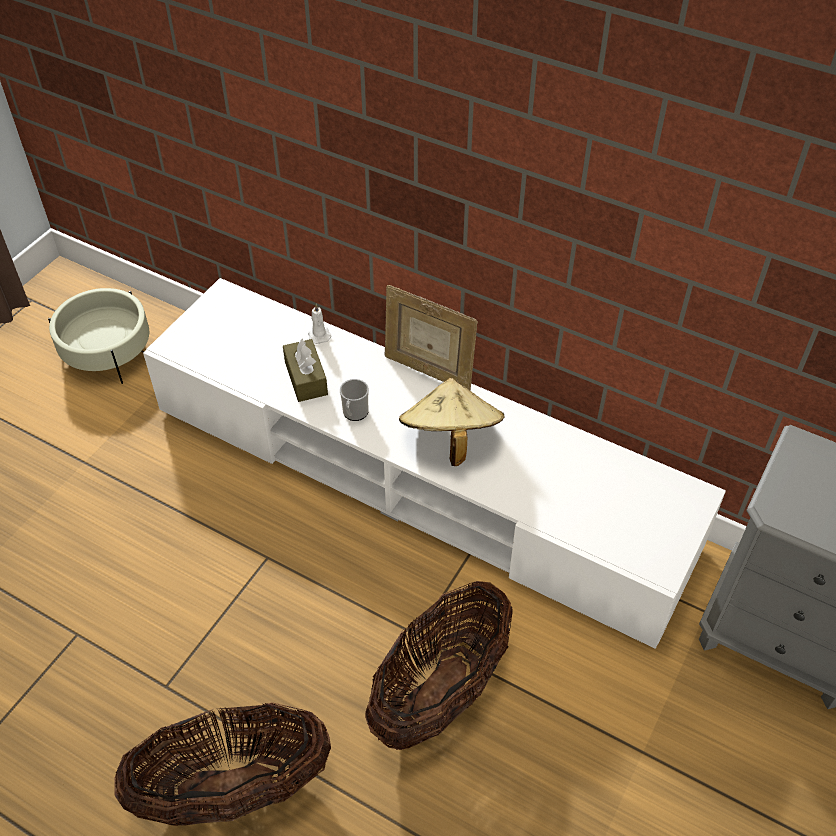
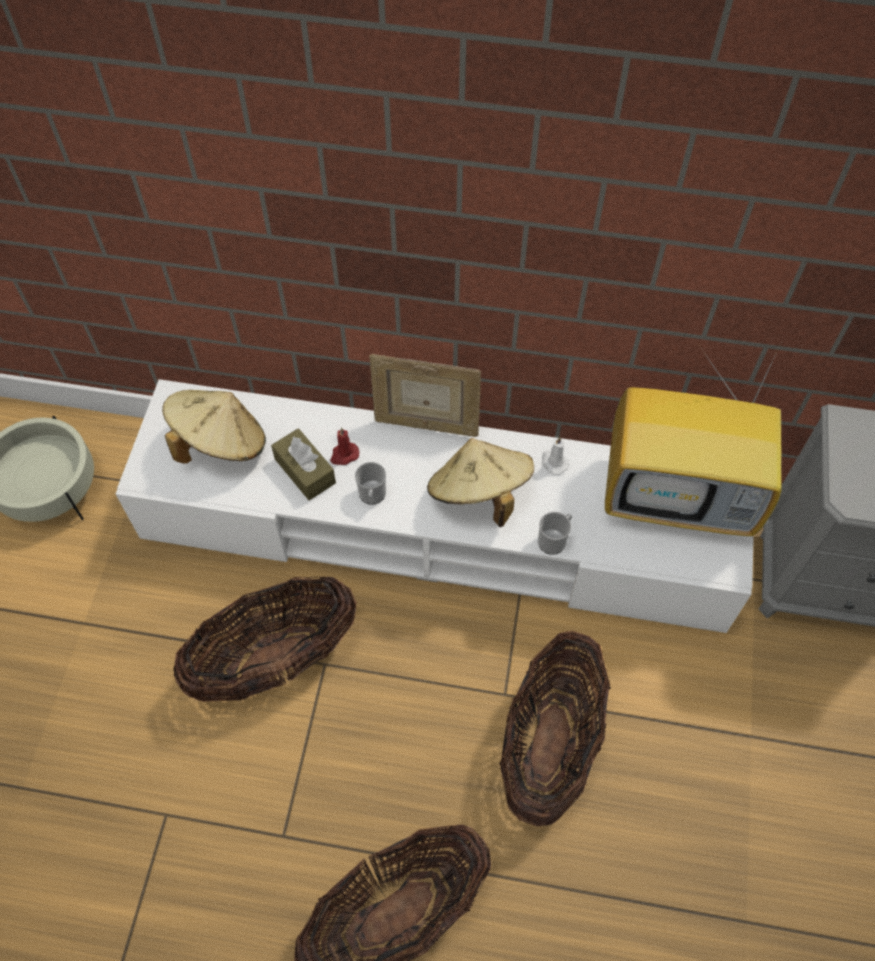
camera: 20 degrees left, 10 degrees up
white candle [308,304,332,344] -> white candle moved to [542,437,569,475]
none -> beige hat [162,390,266,464]
none -> basket [174,577,356,702]
none -> red candle [330,427,359,465]
none -> mug [538,512,572,555]
none -> television [605,348,781,536]

